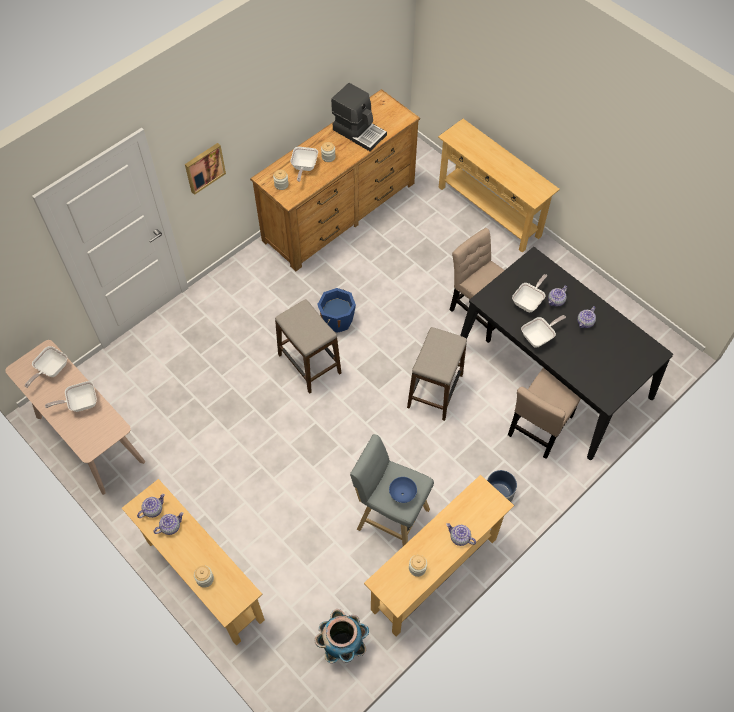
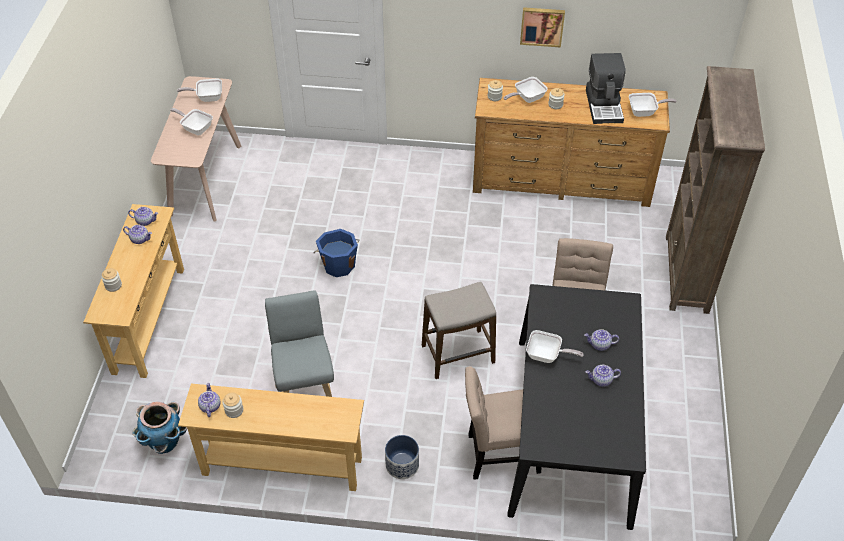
camera: 50 degrees right, 10 degrees down
picture [185,143,226,195] -> picture moved to [520,7,565,48]
stool [275,299,341,394] -> none
blue bucket [317,288,356,333] -> blue bucket moved to [313,229,360,277]
blue bowl [389,477,417,503] -> none
beige console table [438,119,560,253] -> brown bookcase [666,66,765,314]
teapot [446,523,476,546] -> teapot moved to [198,383,220,417]
frying pan [512,274,547,312] -> frying pan moved to [629,93,677,117]

